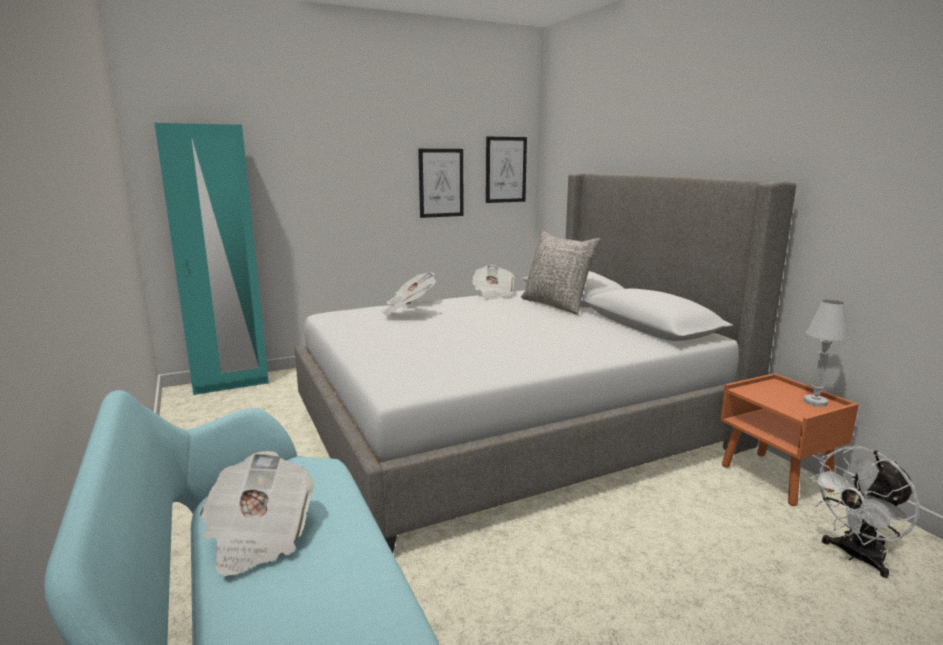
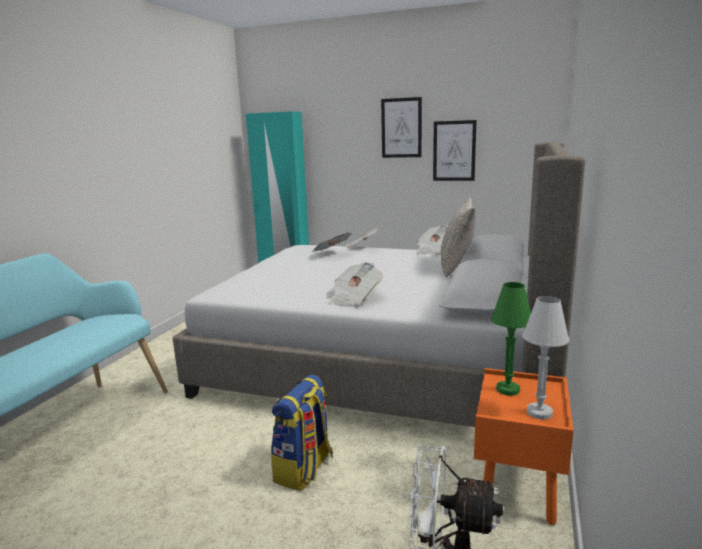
camera: 45 degrees right, 0 degrees up
newspaper [200,451,314,576] -> newspaper moved to [329,262,383,305]
picture [486,137,527,203] -> picture moved to [381,97,422,158]
none -> backpack [271,374,333,491]
none -> green table lamp [491,282,531,396]

